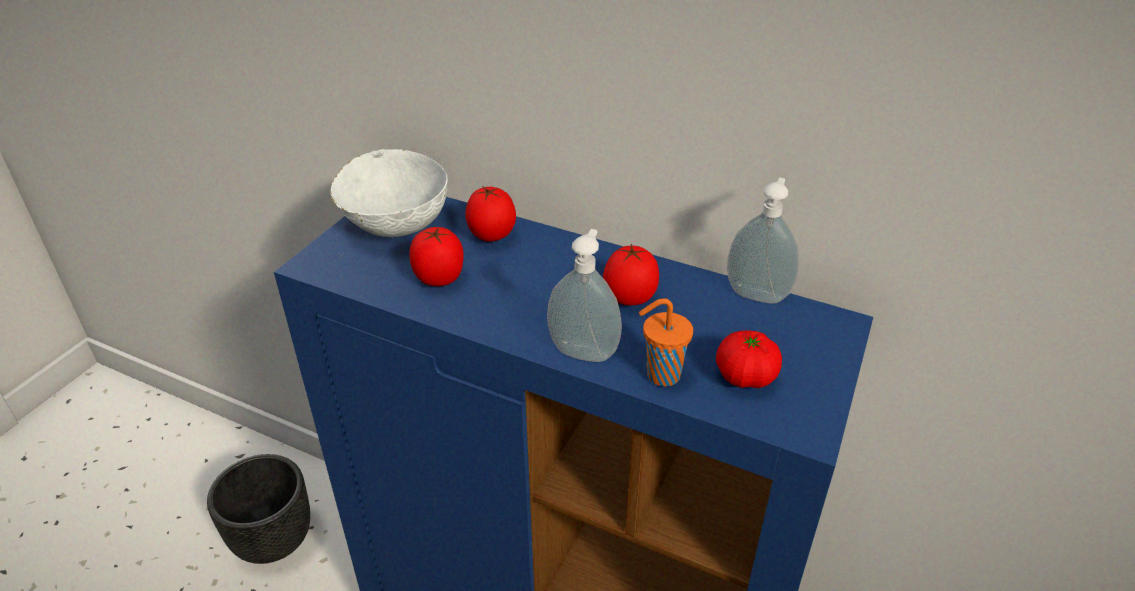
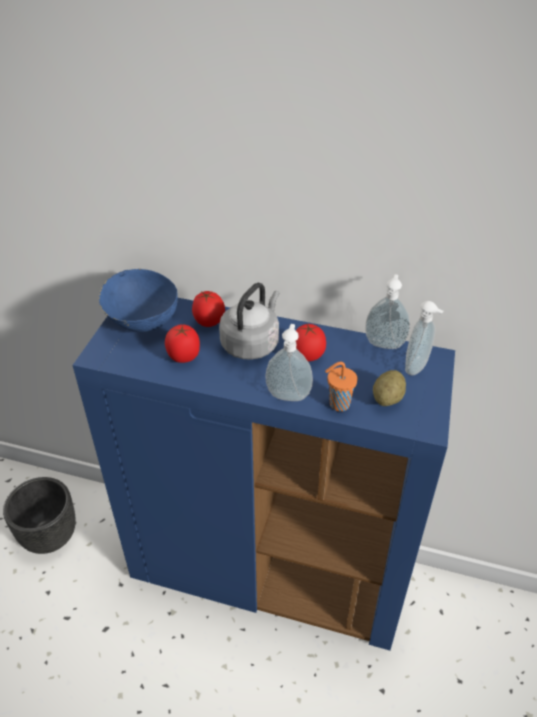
camera: 10 degrees left, 5 degrees up
white bowl [330,149,448,237] -> blue bowl [99,269,178,332]
tomato [716,330,782,388] -> potato [373,370,406,406]
none -> grey kettle [219,283,279,360]
none -> soap dispenser [405,301,444,376]

